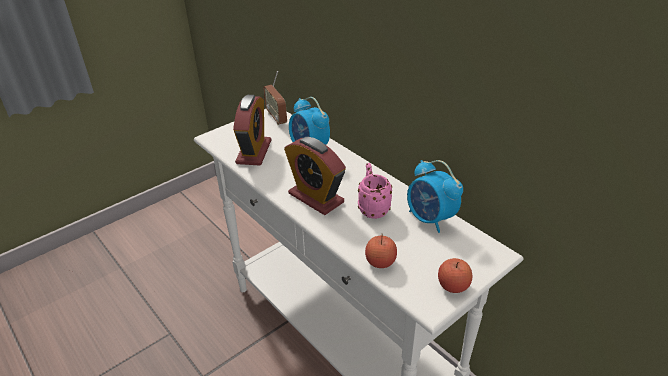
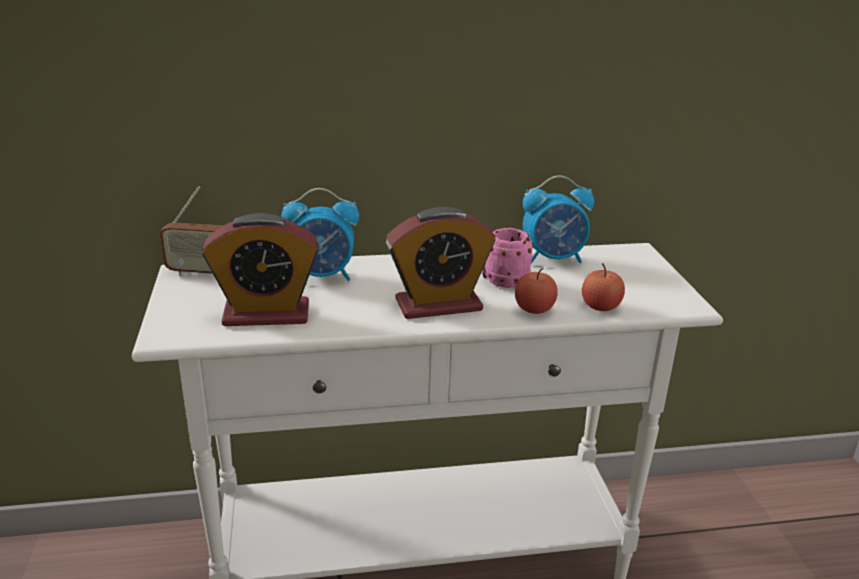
camera: 60 degrees left, 10 degrees down
alarm clock [233,95,271,166] -> alarm clock turned 135 degrees clockwise [202,213,318,326]
apple [438,258,473,293] -> apple moved to [515,268,558,314]

